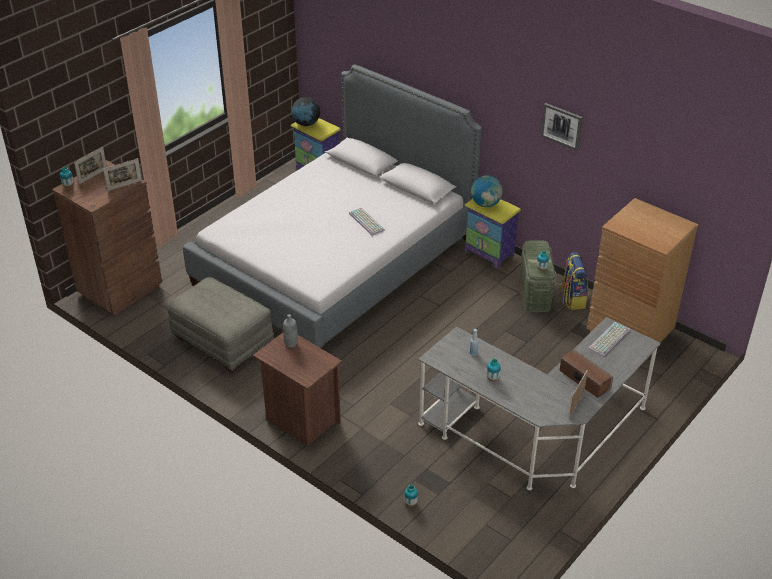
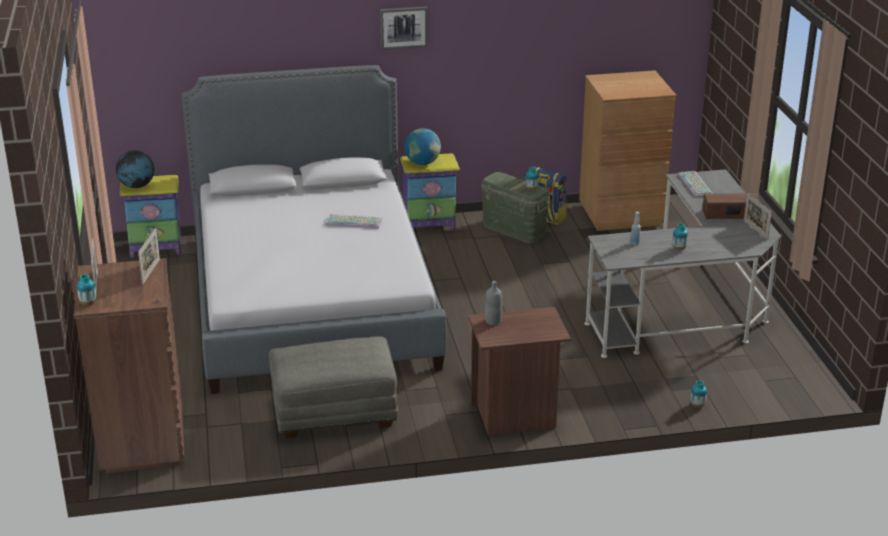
camera: 50 degrees left, 10 degrees down
picture [541,103,583,151] -> picture moved to [380,7,428,50]

